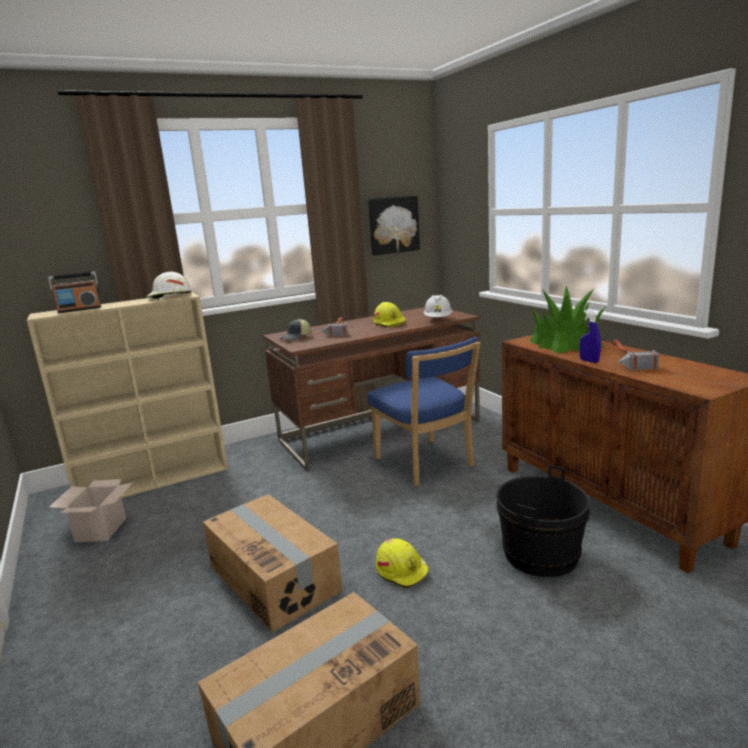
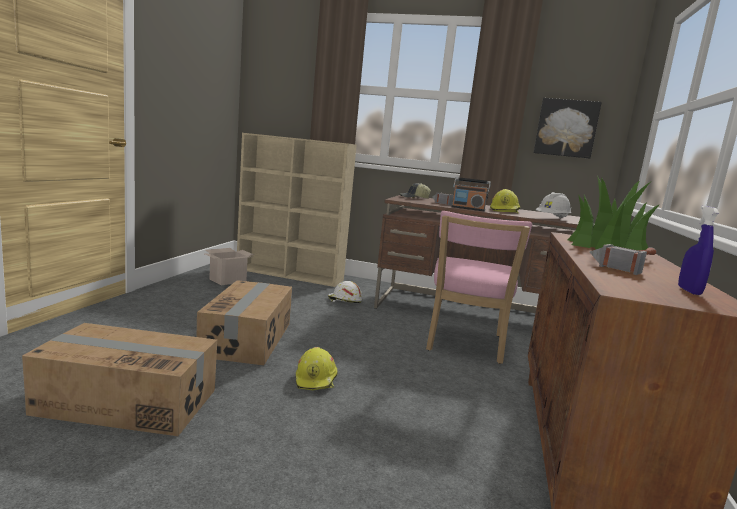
camera: 40 degrees right, 5 degrees down
radio [48,272,101,313] -> radio moved to [451,177,491,211]
white hard hat [146,272,191,300] -> white hard hat moved to [328,281,362,303]
blue chair [368,337,480,486] -> pink chair [426,211,532,364]
black bucket [496,465,590,577] -> none
blue spray bottle [579,310,601,363] -> blue spray bottle moved to [678,206,719,295]

